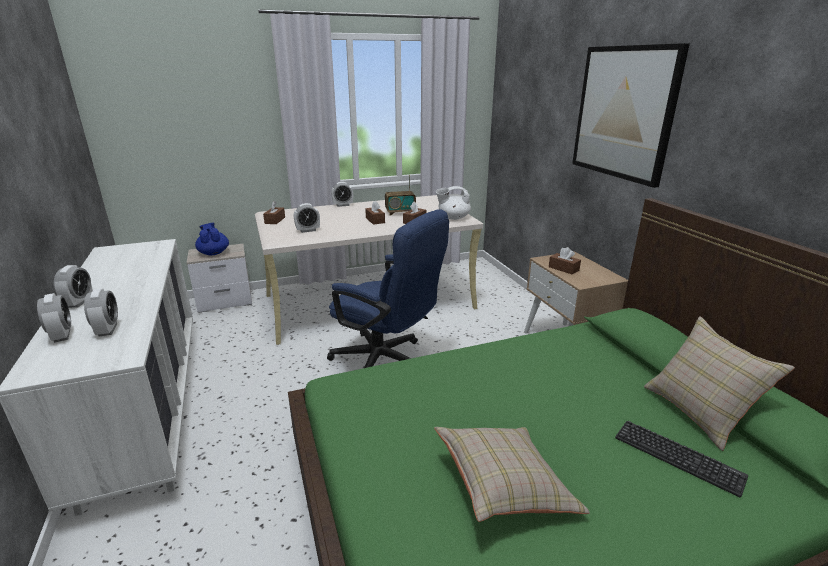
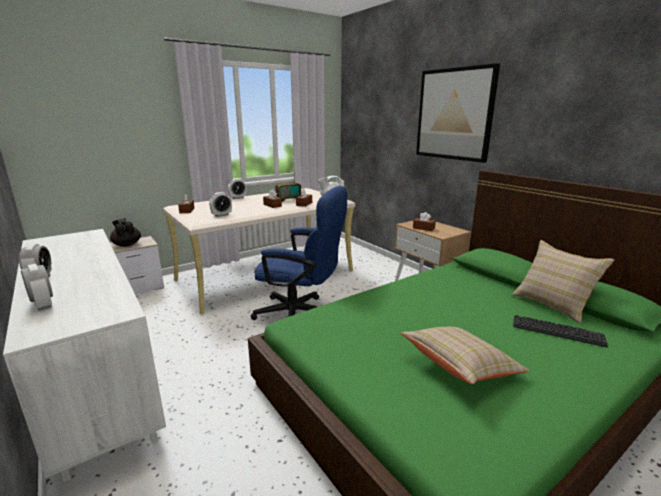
camera: 15 degrees left, 5 degrees down
alarm clock [84,288,118,336] -> none
blue teapot [195,223,229,255] -> black teapot [110,218,141,247]

